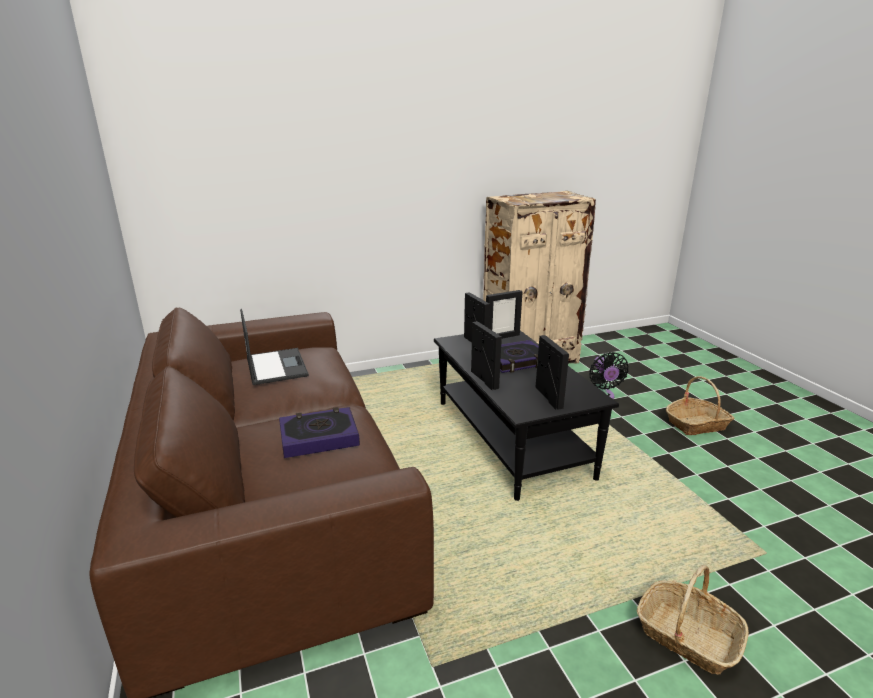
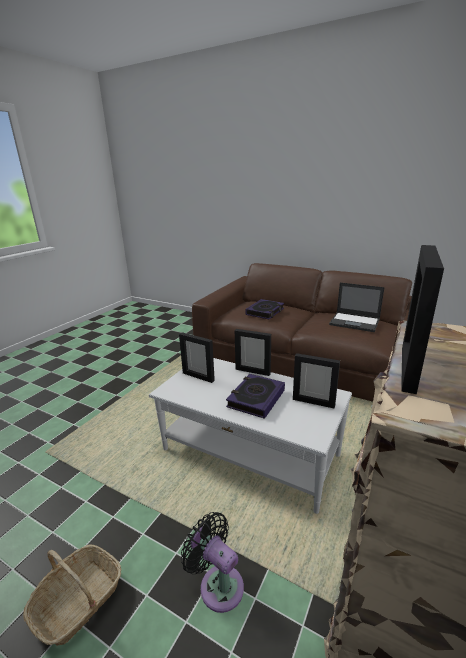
camera: 140 degrees right, 0 degrees up
black coffee table [434,331,619,501] -> white coffee table [149,358,352,514]
picture frame [486,290,523,339] -> picture frame moved to [401,245,444,394]
basket [637,565,749,675] -> none

